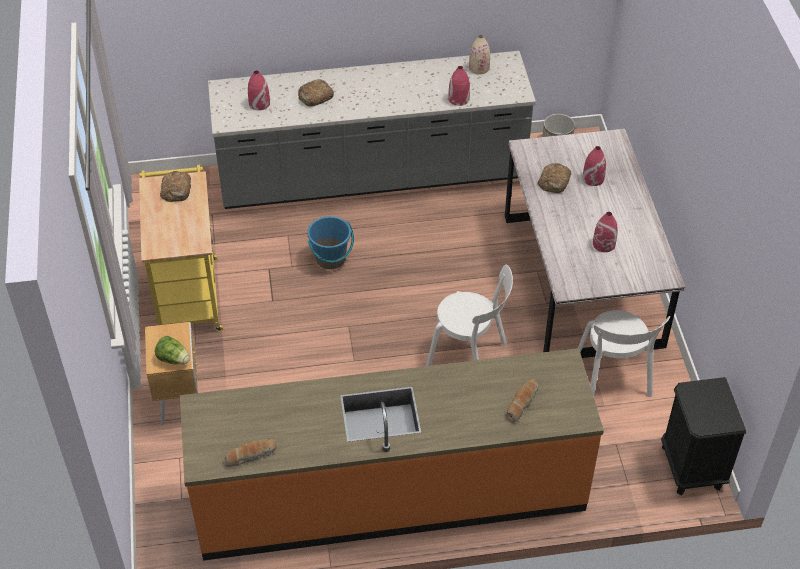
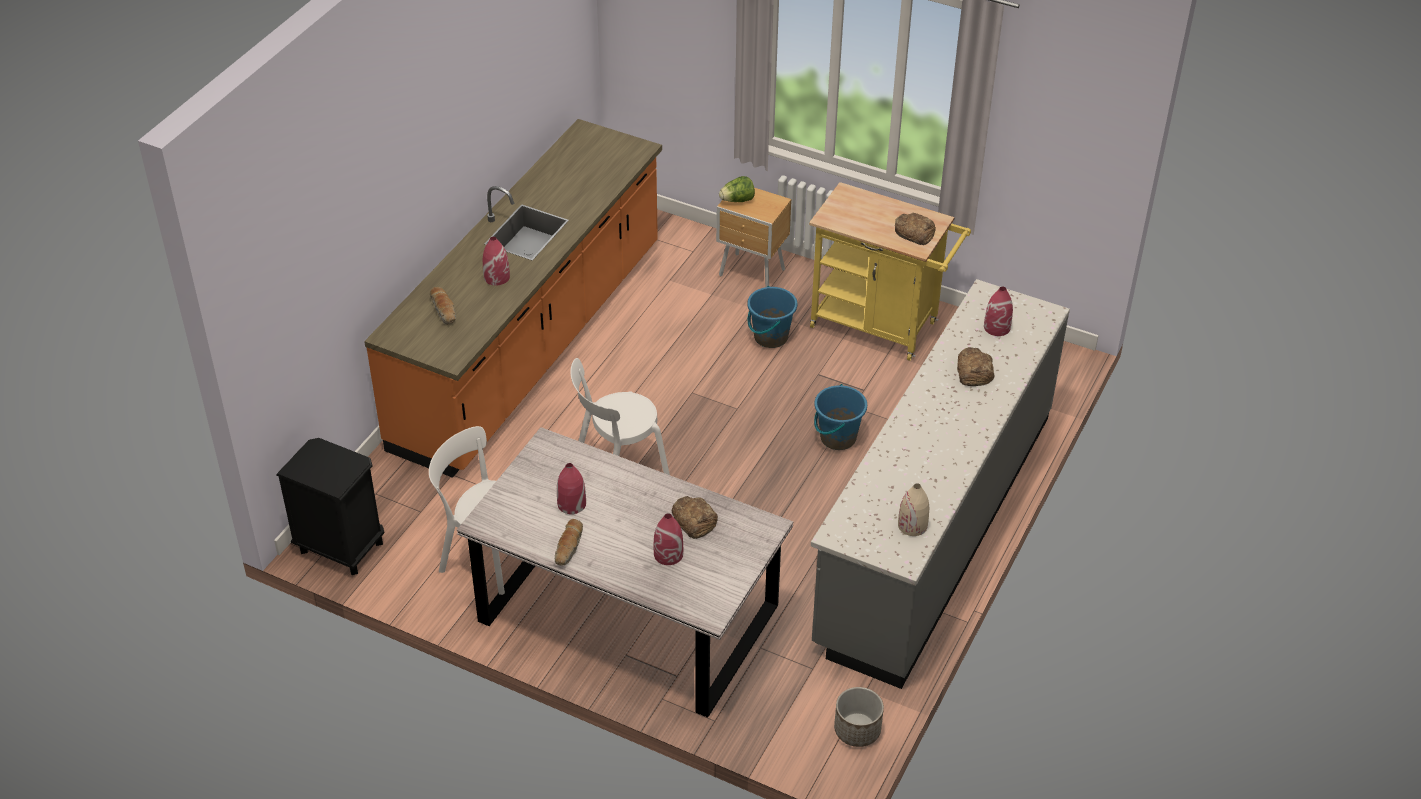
camera: 125 degrees right, 5 degrees down
bread [224,439,277,467] -> bread moved to [555,519,583,566]
red vase [448,66,470,106] -> red vase moved to [483,237,510,285]
none -> blue bucket [747,286,797,348]

